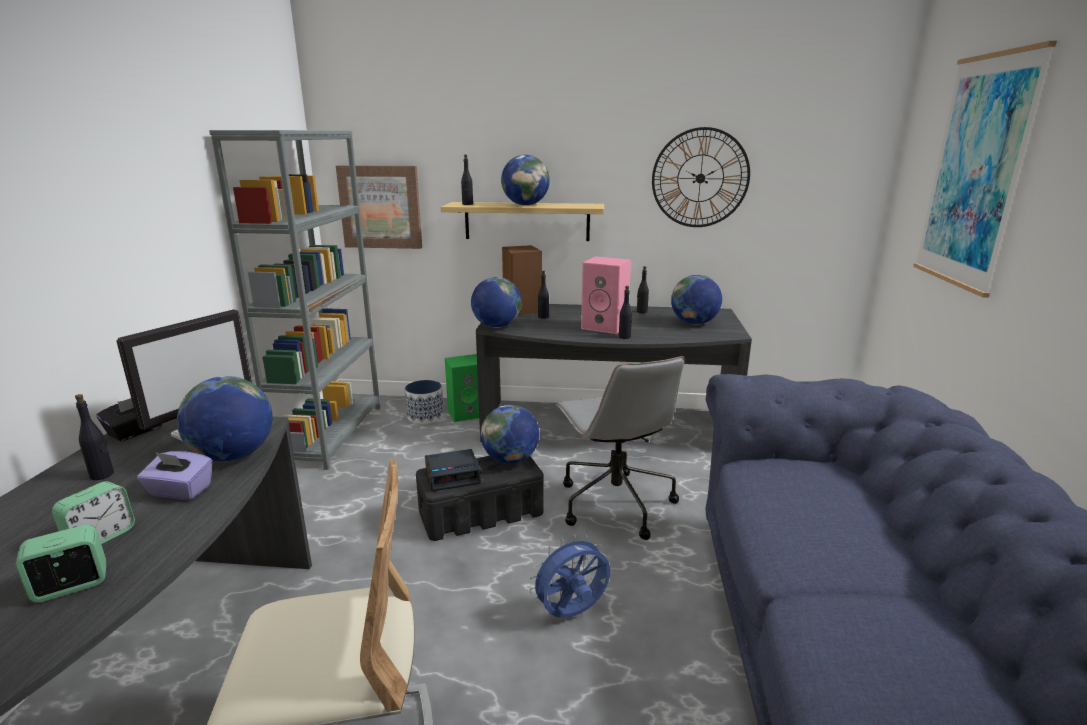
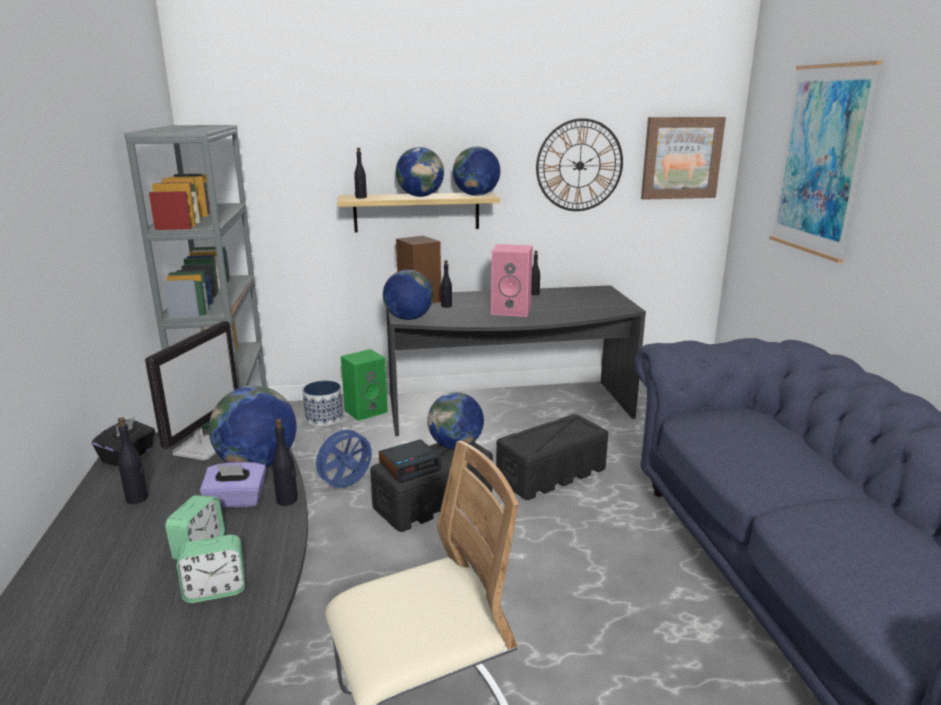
camera: 15 degrees left, 0 degrees up
alarm clock [16,525,106,603] -> alarm clock turned 150 degrees counterclockwise [177,535,245,603]
picture [336,165,422,249] -> picture moved to [641,117,726,200]
blue fan [529,534,610,618] -> blue fan moved to [311,426,372,488]
grey office chair [555,356,685,540] -> black storage box [496,414,608,500]
black bottle [619,286,632,339] -> black bottle moved to [272,419,298,506]
globe [671,275,722,325] -> globe moved to [453,146,500,196]

